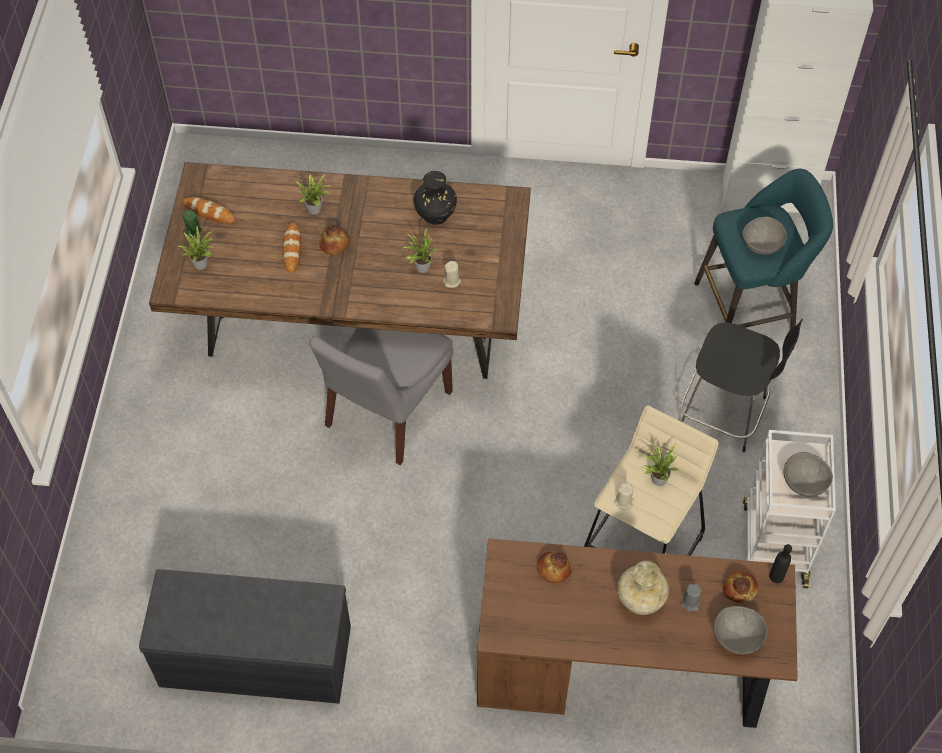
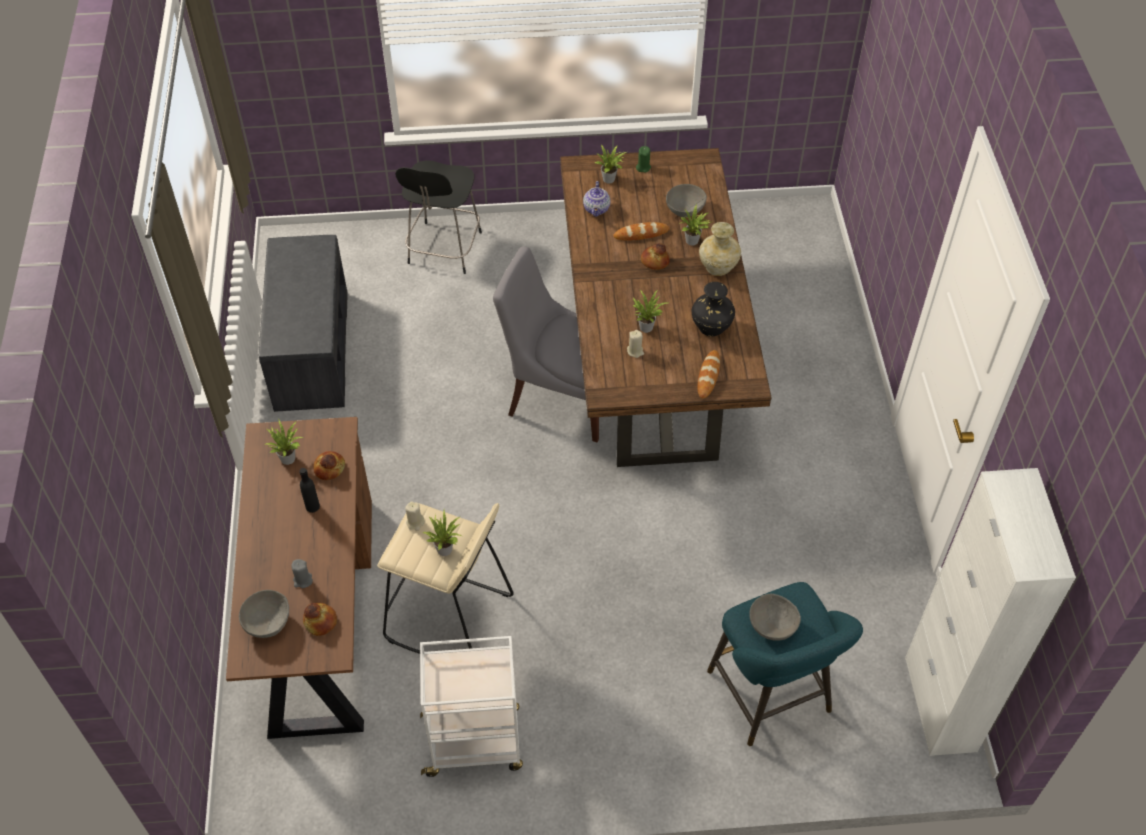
camera: 80 degrees right, 5 degrees down
bread [183,197,236,224] -> bread moved to [697,350,720,399]
beige vase [618,561,669,615] -> beige vase moved to [699,222,741,276]
black stool [681,319,803,452] -> black stool moved to [395,160,482,274]
black bottle [769,544,792,583] -> black bottle moved to [299,468,320,513]
grey bowl [784,452,833,497] -> grey bowl moved to [666,184,707,217]
none -> potted plant [264,420,304,465]
none -> teapot [583,181,610,217]

